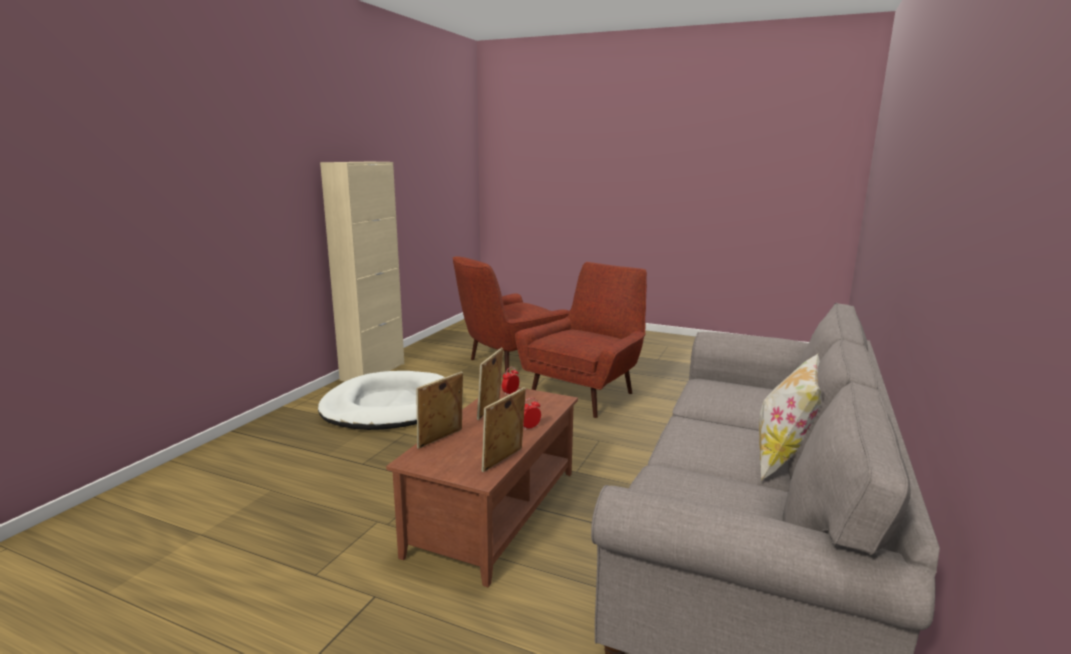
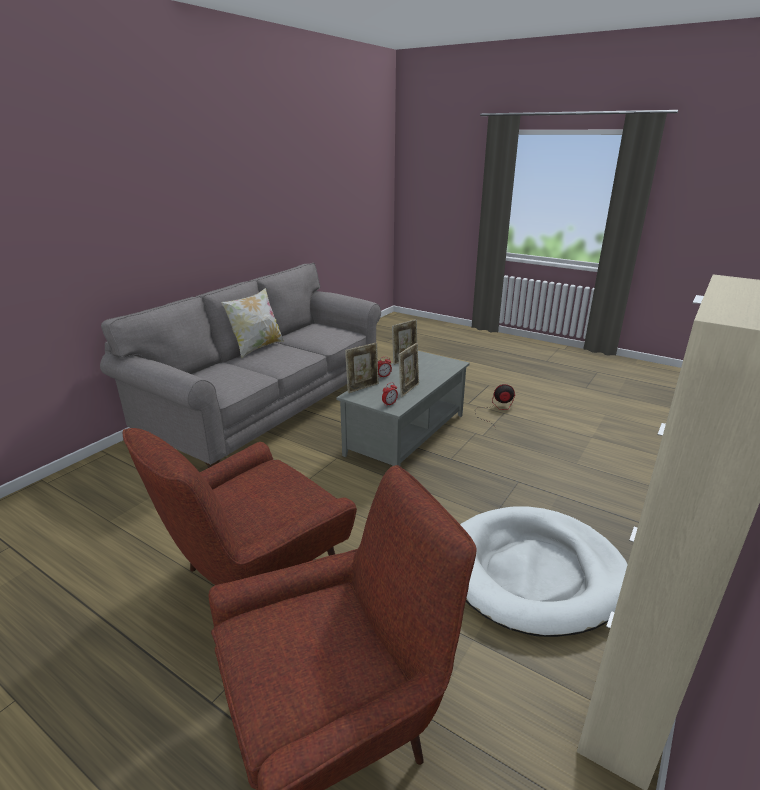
camera: 170 degrees left, 10 degrees up
brown coffee table [386,384,578,587] -> grey coffee table [336,351,470,466]
picture frame [416,372,463,449] -> picture frame moved to [345,343,379,393]
none -> fan [475,384,515,423]

